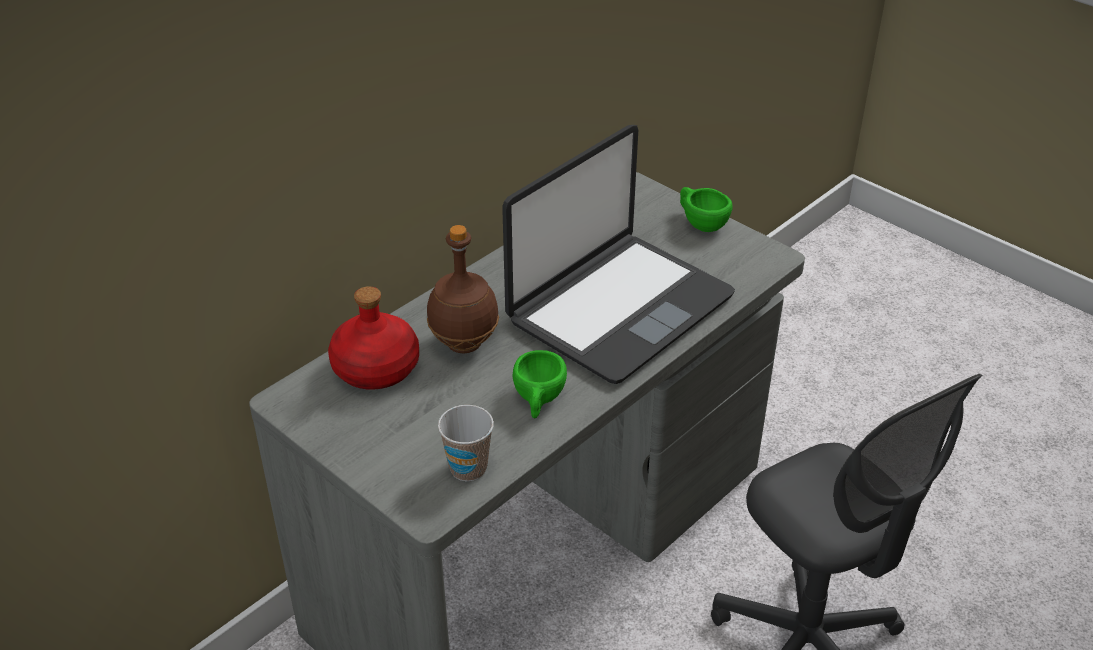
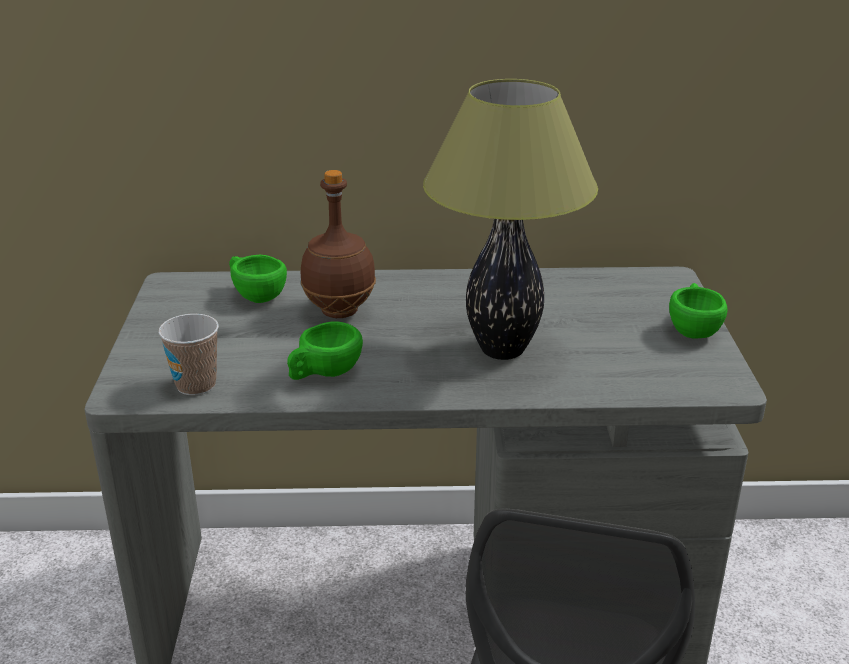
camera: 45 degrees right, 10 degrees down
red bottle [328,286,419,390] -> green cup [229,255,287,303]
laptop [502,125,735,384] -> table lamp [423,79,598,360]

